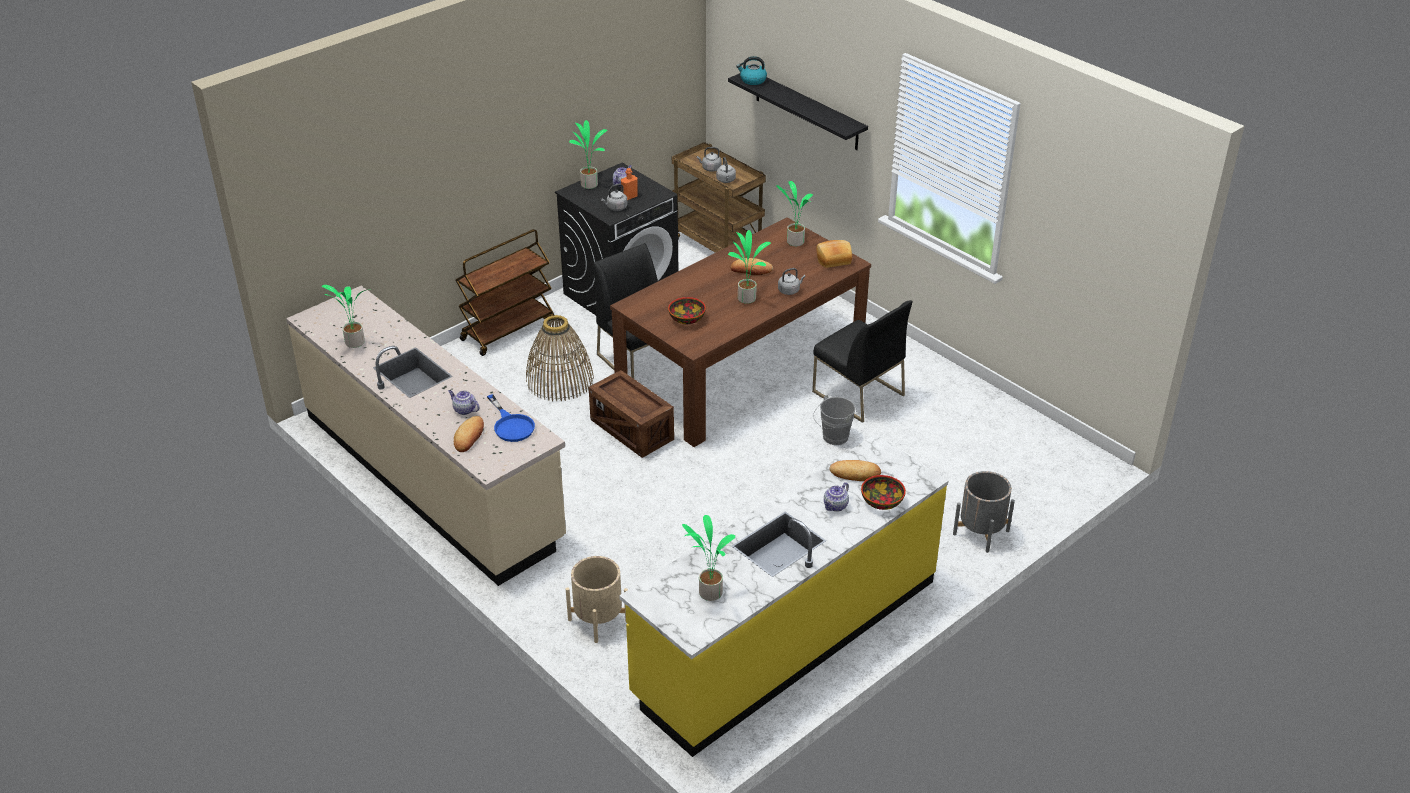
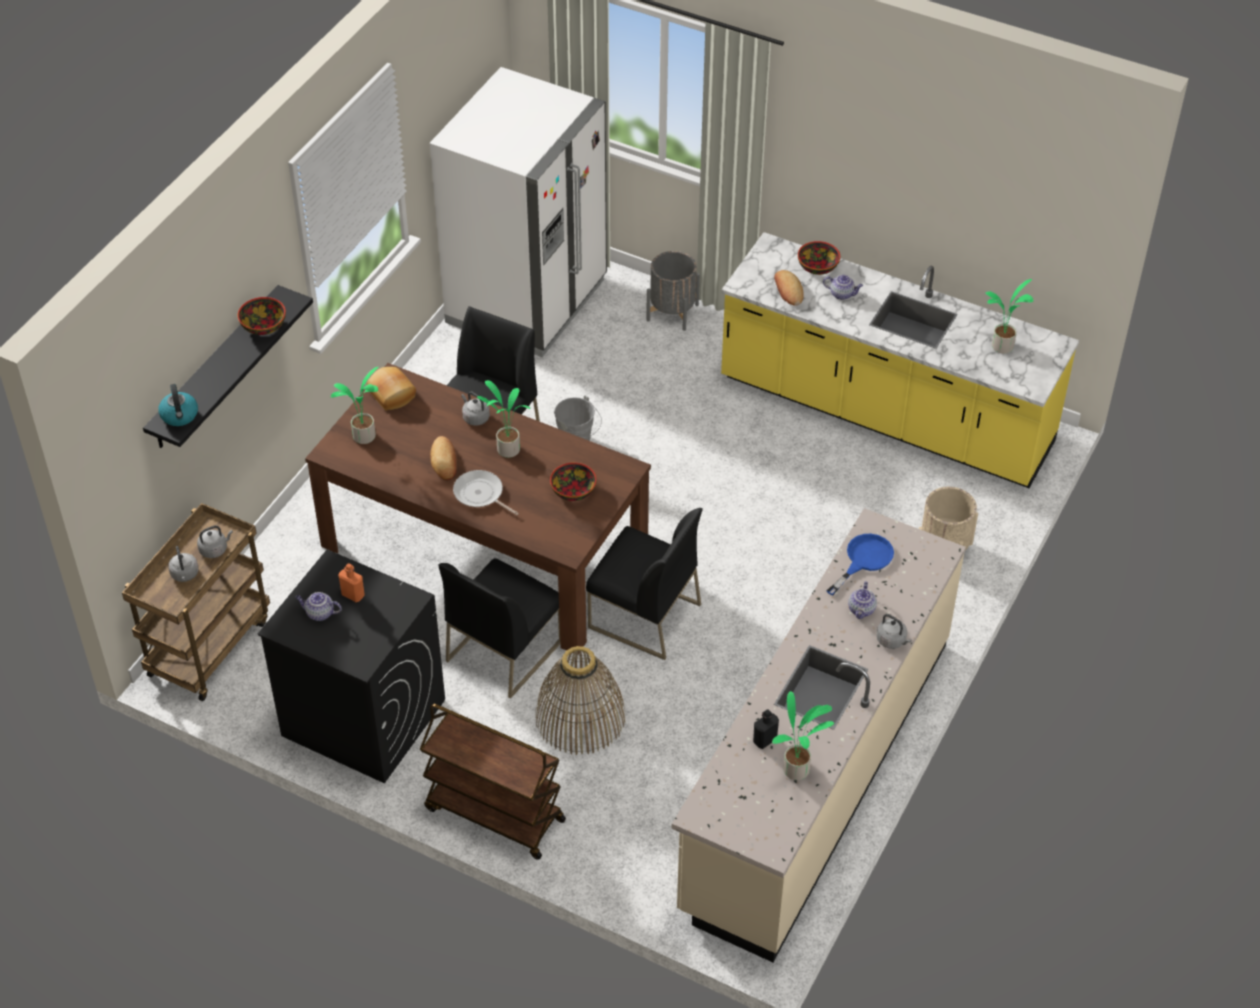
camera: 110 degrees left, 10 degrees up
bread [454,416,484,452] -> none
potted plant [569,120,607,189] -> none
crate [589,370,674,458] -> black chair [586,508,703,660]
grey kettle [601,184,628,211] -> grey kettle moved to [876,614,911,649]
none -> bowl [238,297,286,335]
none -> white fridge [430,67,607,357]
none -> frying pan [453,470,519,515]
none -> black bottle [753,709,779,749]

